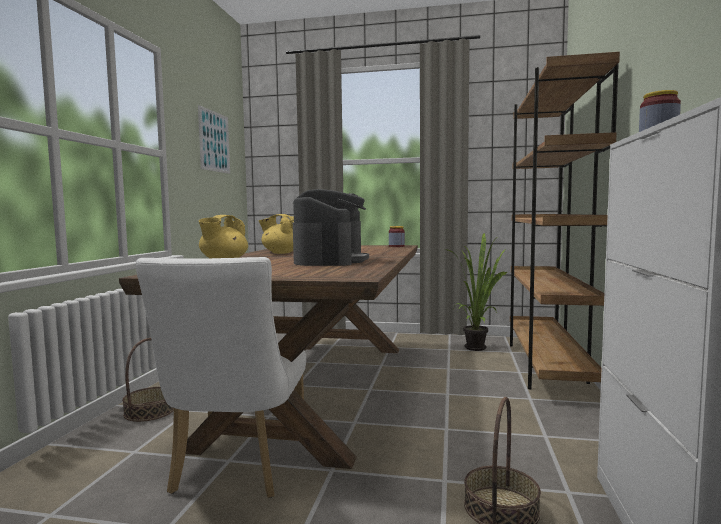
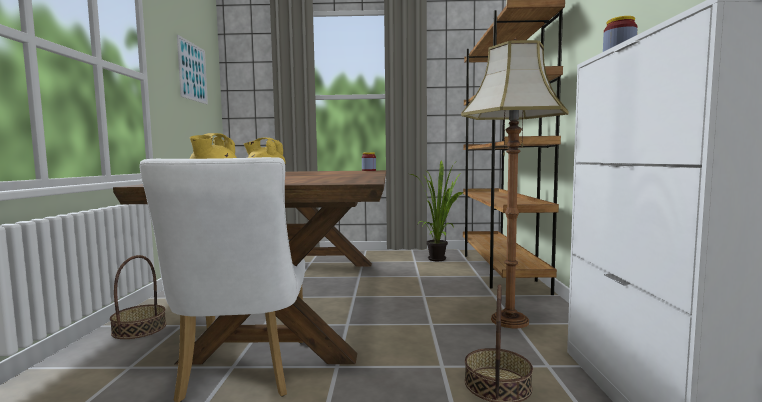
camera: 10 degrees left, 0 degrees up
coffee machine [293,189,369,266] -> none
none -> floor lamp [461,37,569,328]

